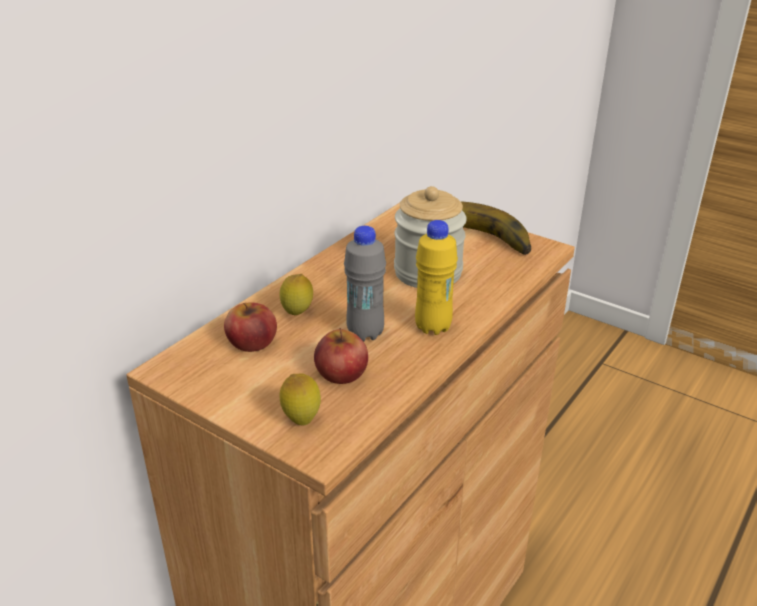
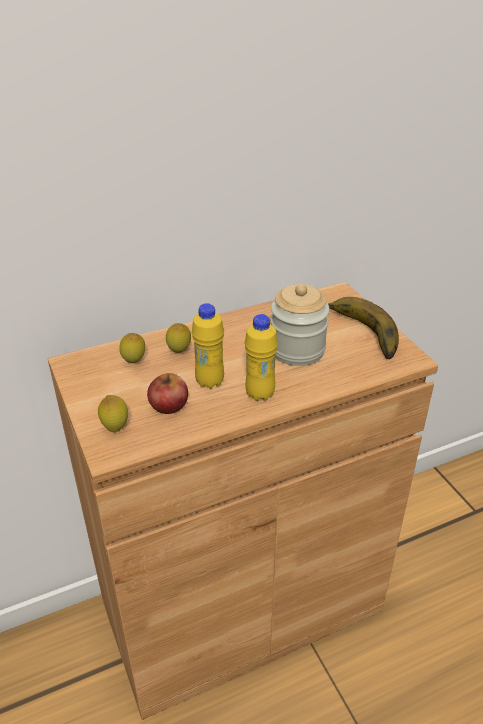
camera: 30 degrees right, 5 degrees up
apple [224,302,277,352] -> lemon [119,333,145,363]
grey bottle [344,226,386,341] -> yellow bottle [192,303,224,389]

